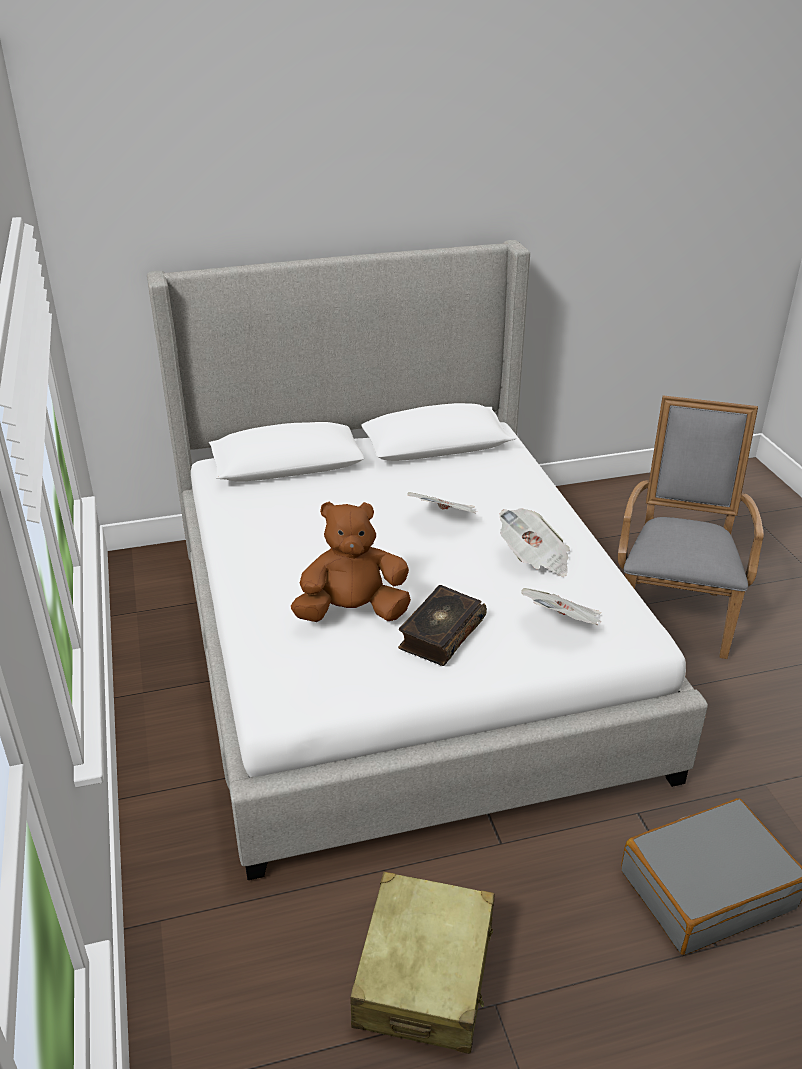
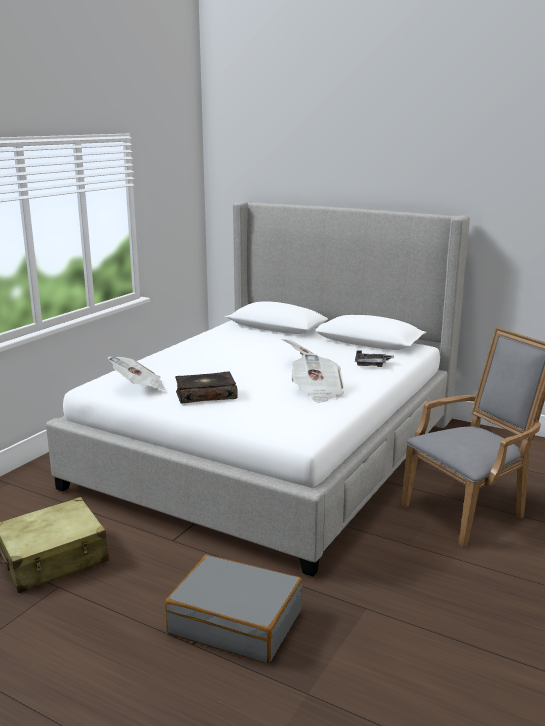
camera: 45 degrees right, 15 degrees down
brown plush toy [291,502,411,622] -> none
newspaper [521,588,601,625] -> newspaper moved to [108,357,165,390]
none -> grey tray [355,350,394,367]

